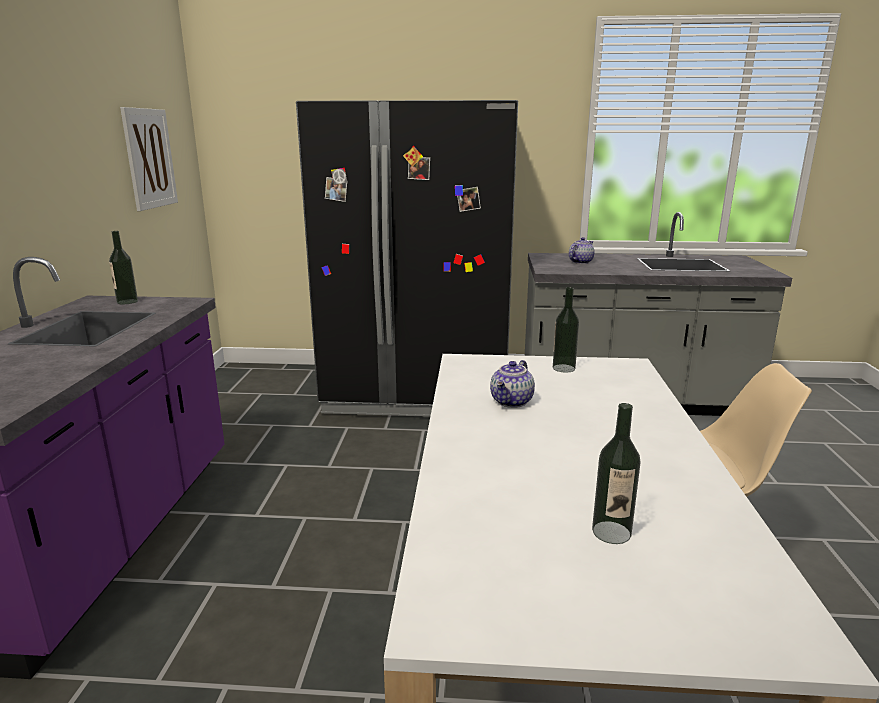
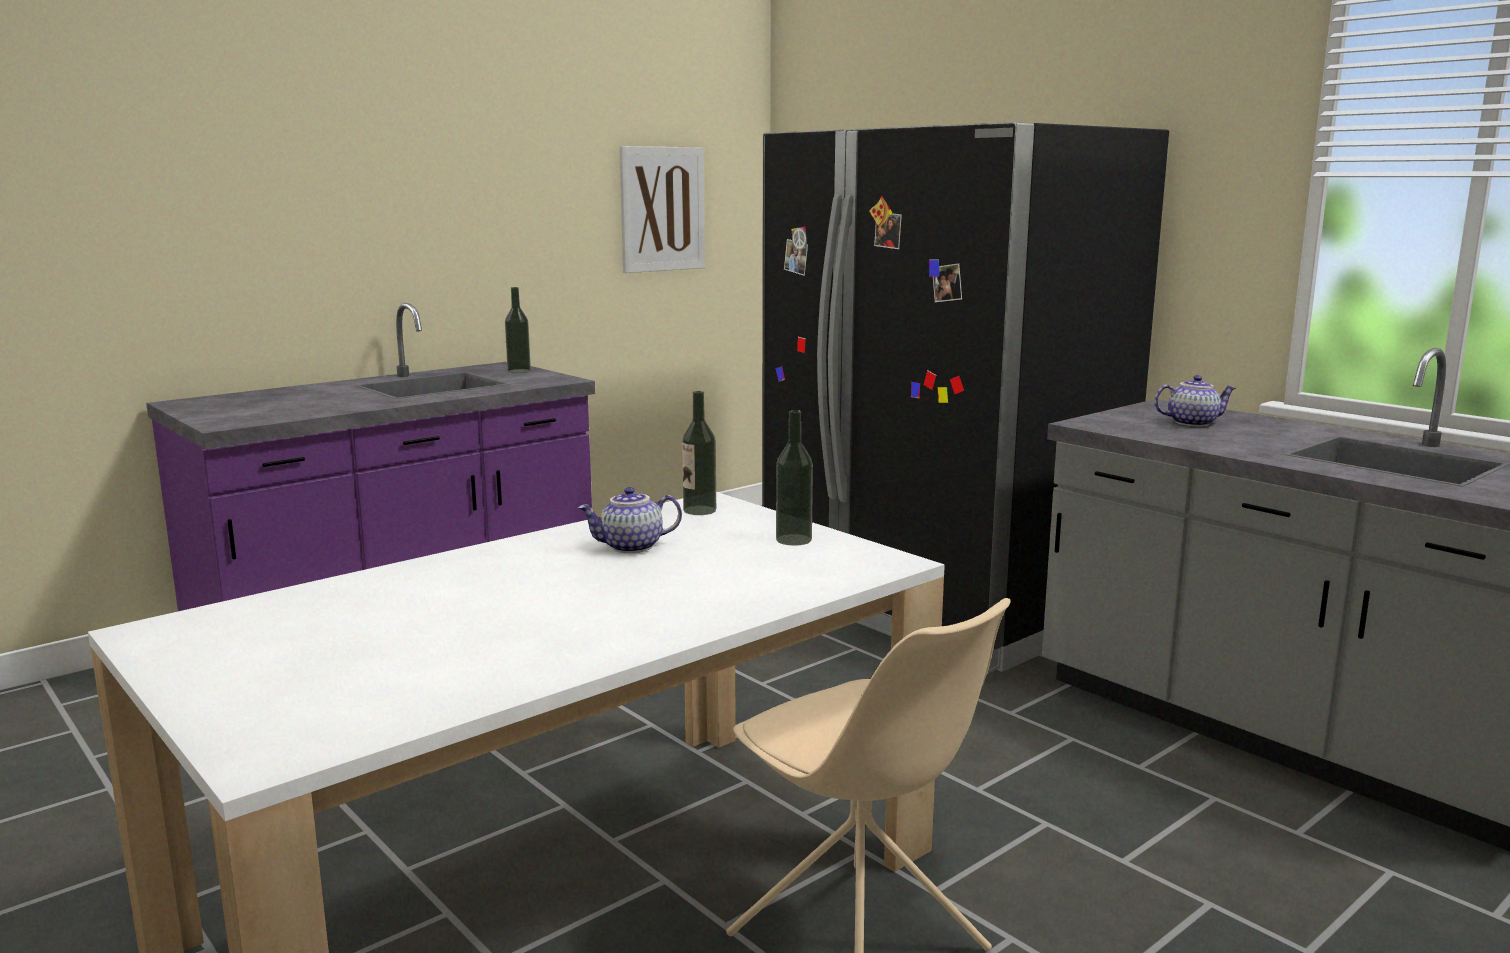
camera: 45 degrees right, 5 degrees down
bottle [592,403,641,544] -> bottle moved to [682,391,716,515]

